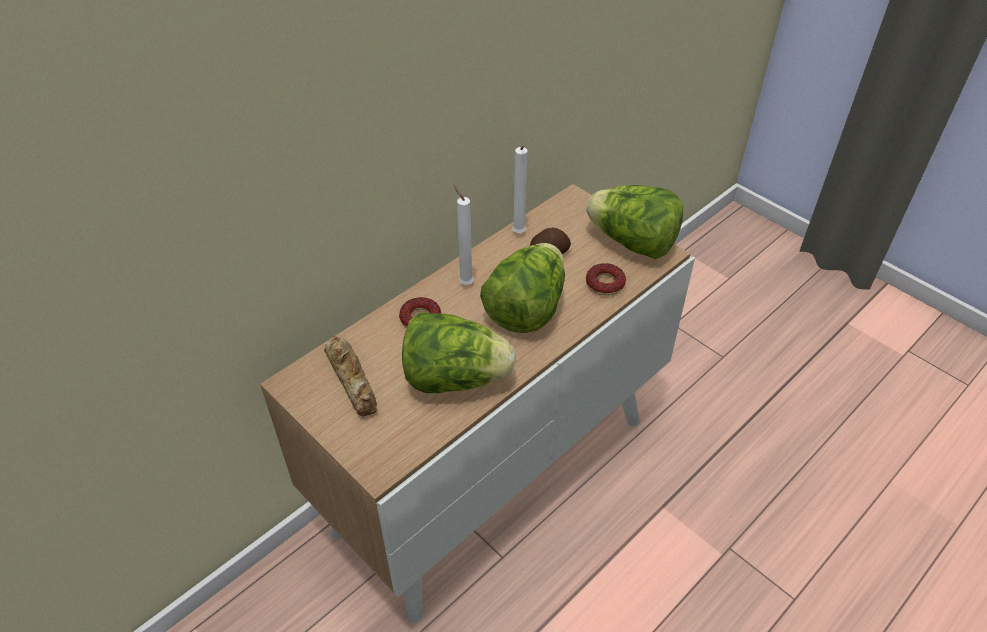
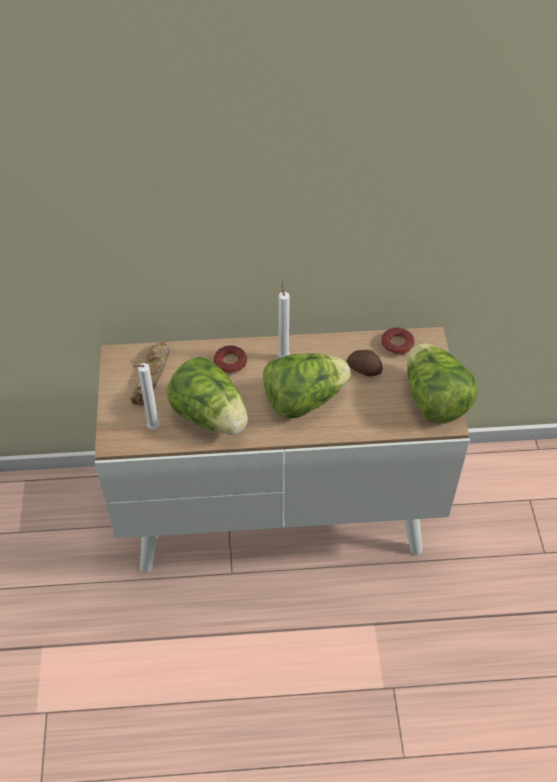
camera: 40 degrees right, 5 degrees up
white candle [512,146,527,233] -> white candle moved to [133,363,160,429]
donut [586,263,626,296] -> donut moved to [381,328,415,356]

